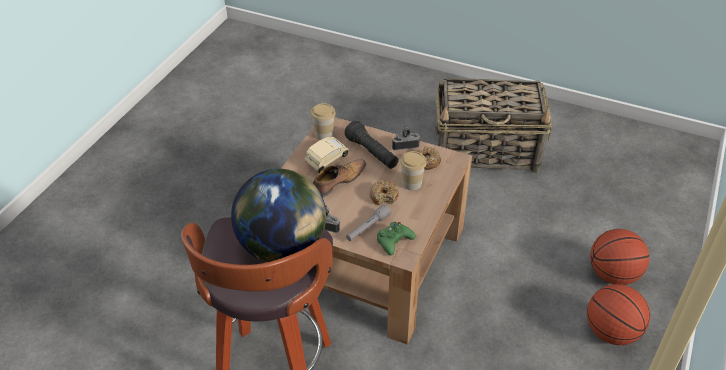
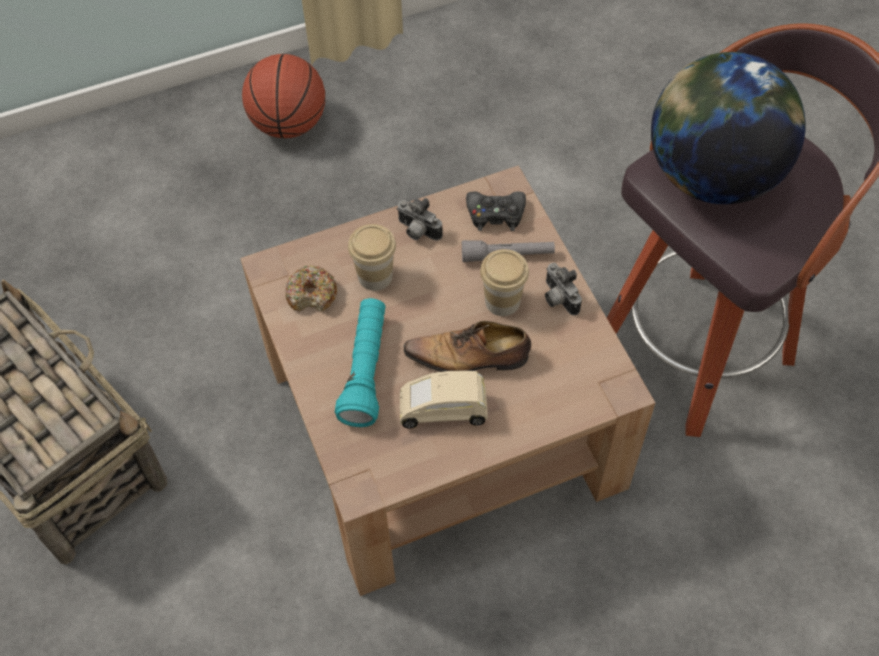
camera: 135 degrees left, 15 degrees up
cup [311,103,336,140] -> cup moved to [480,249,529,316]
black flashlight [345,121,399,169] -> turquoise flashlight [335,298,386,427]
donut [370,180,399,205] -> none
green game controller [377,222,416,255] -> black game controller [466,191,526,231]
camera [392,126,420,150] -> camera moved to [396,198,443,241]
basketball [590,229,649,285] -> none

